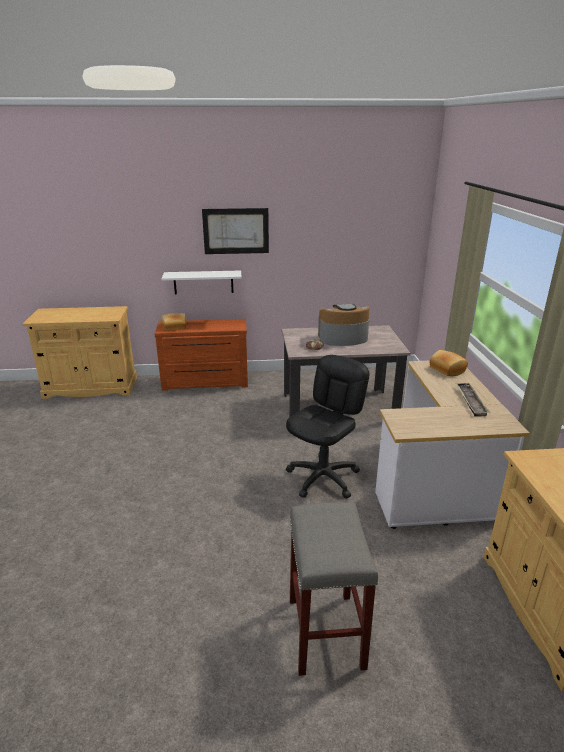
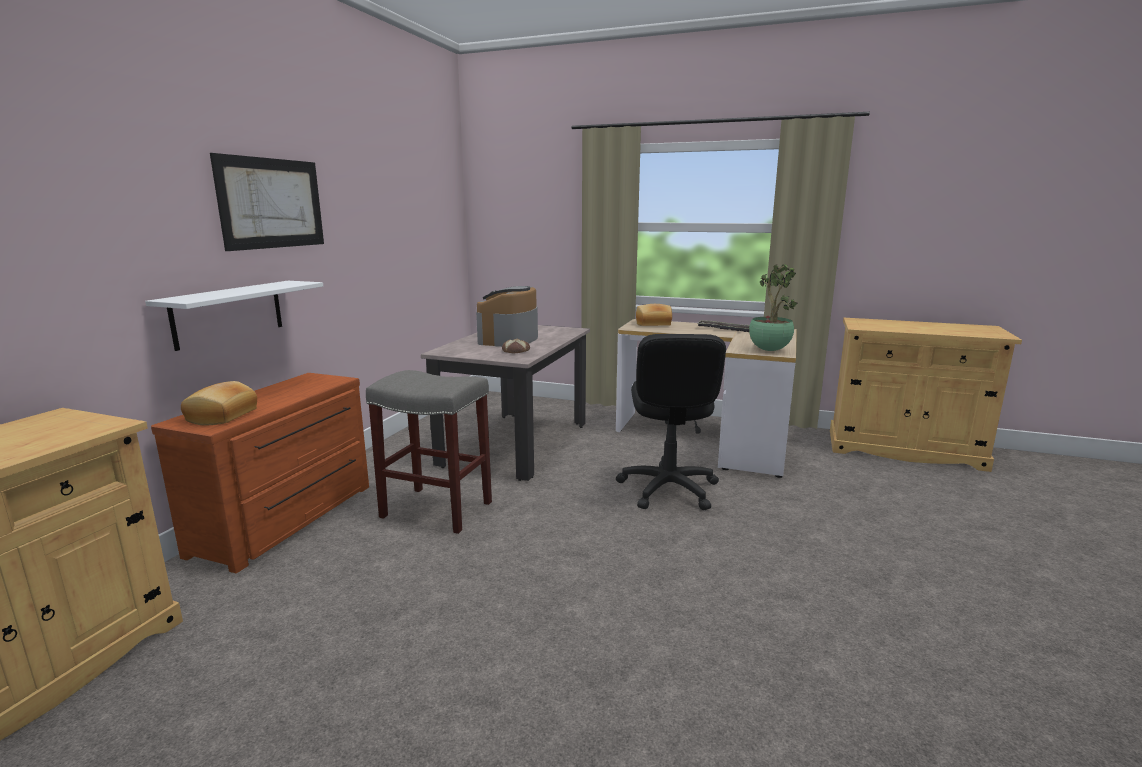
camera: 65 degrees left, 10 degrees down
black office chair [286,355,369,498] -> black office chair turned 150 degrees counterclockwise [616,334,726,510]
grey stool [290,502,378,676] -> grey stool moved to [366,370,492,534]
none -> potted plant [749,264,798,351]

